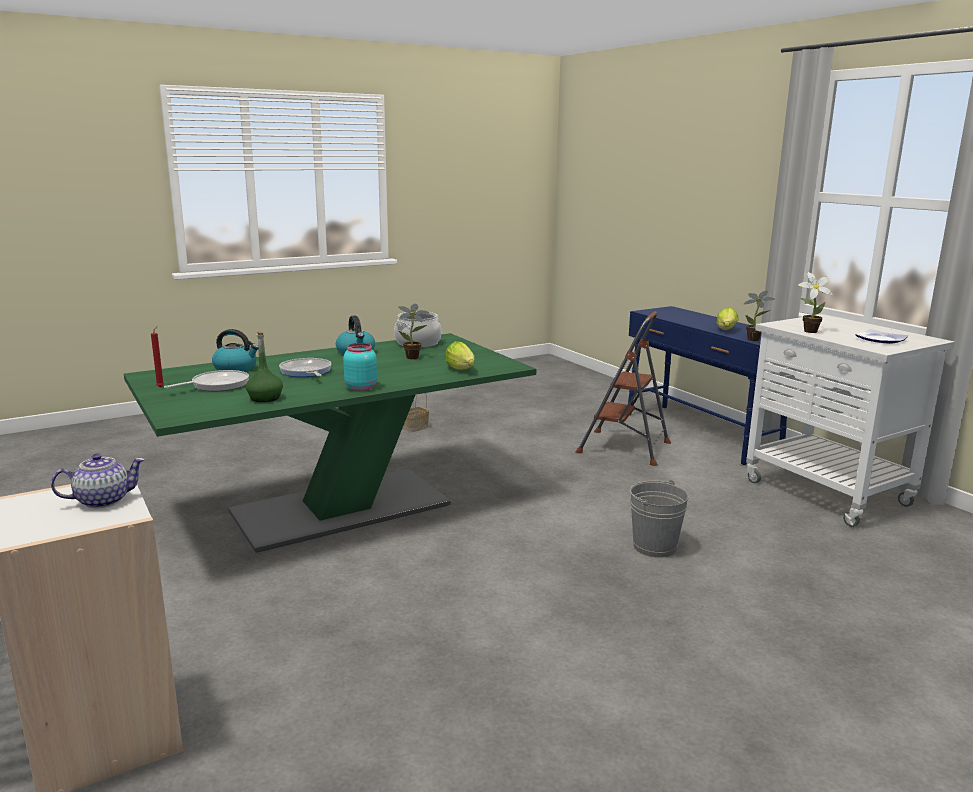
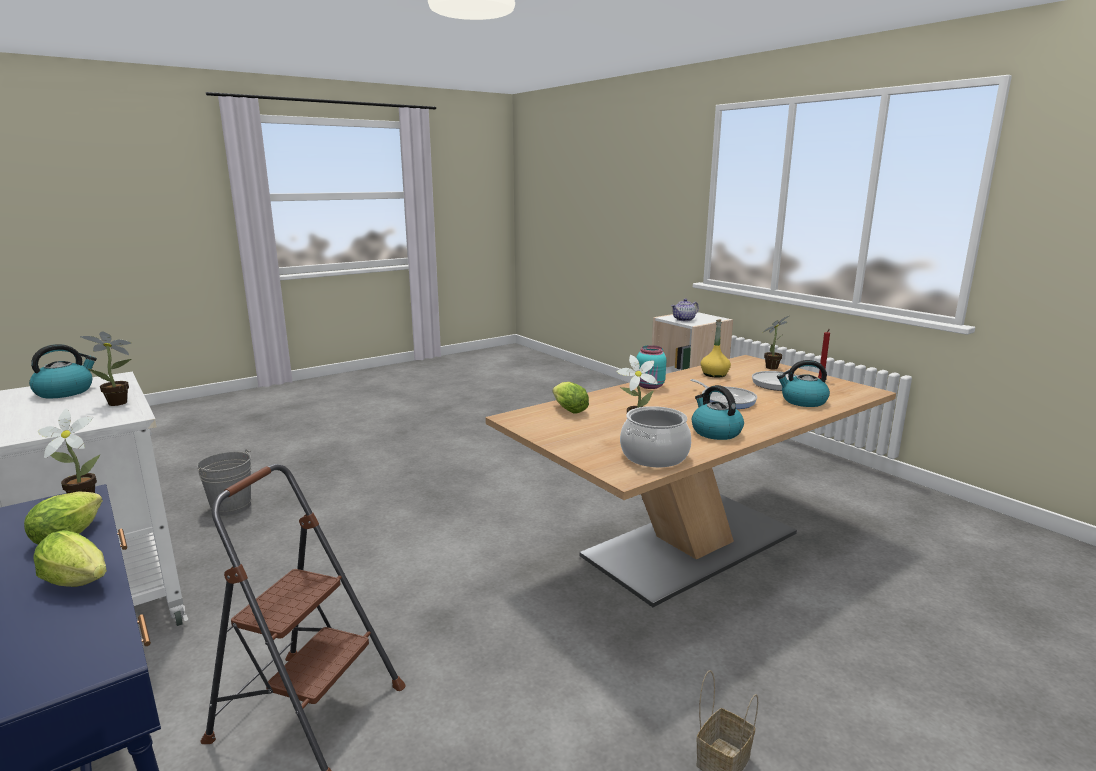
camera: 175 degrees right, 0 degrees up
green dining table [124,333,536,553] -> beige dining table [485,355,896,607]
green bottle [246,331,283,402] -> yellow bottle [701,319,731,378]
grey bucket [630,480,689,558] -> grey bucket moved to [197,449,251,516]
plate [855,329,908,344] -> kettle [29,344,97,398]
none -> lettuce [33,530,107,587]
none -> potted plant [762,316,789,369]

